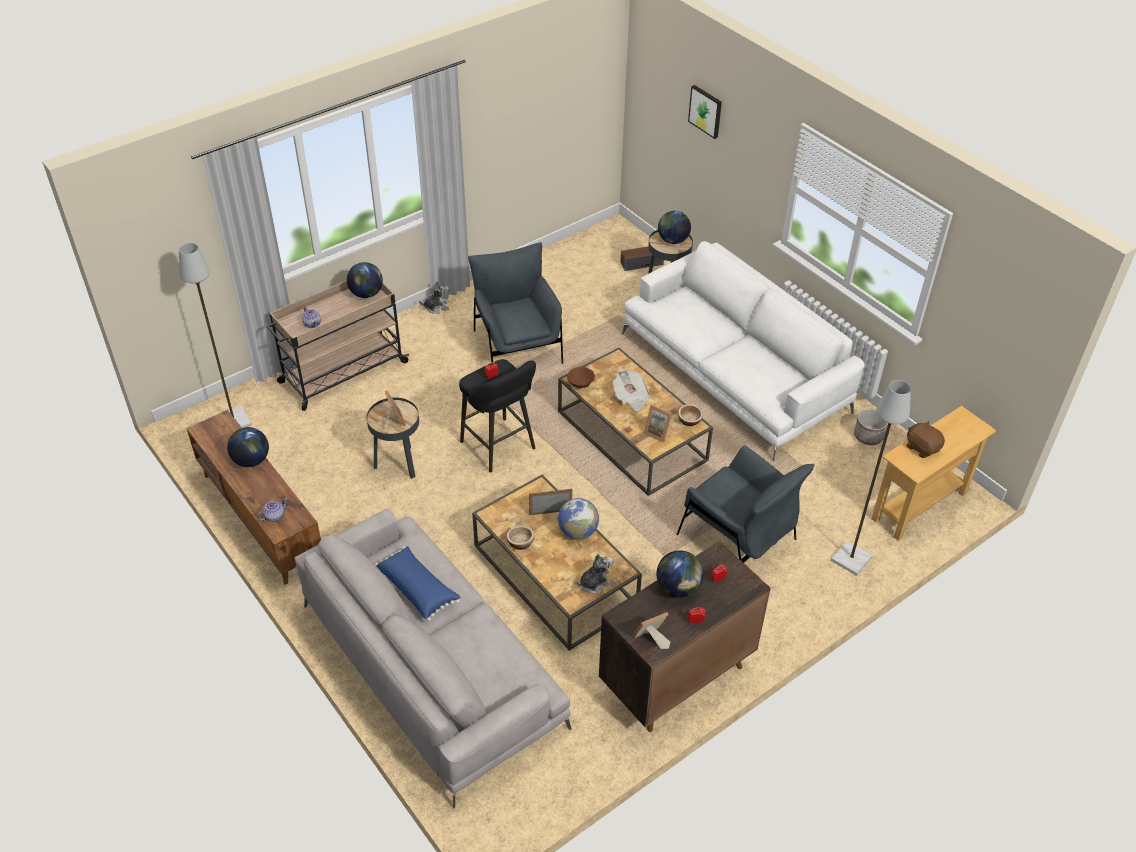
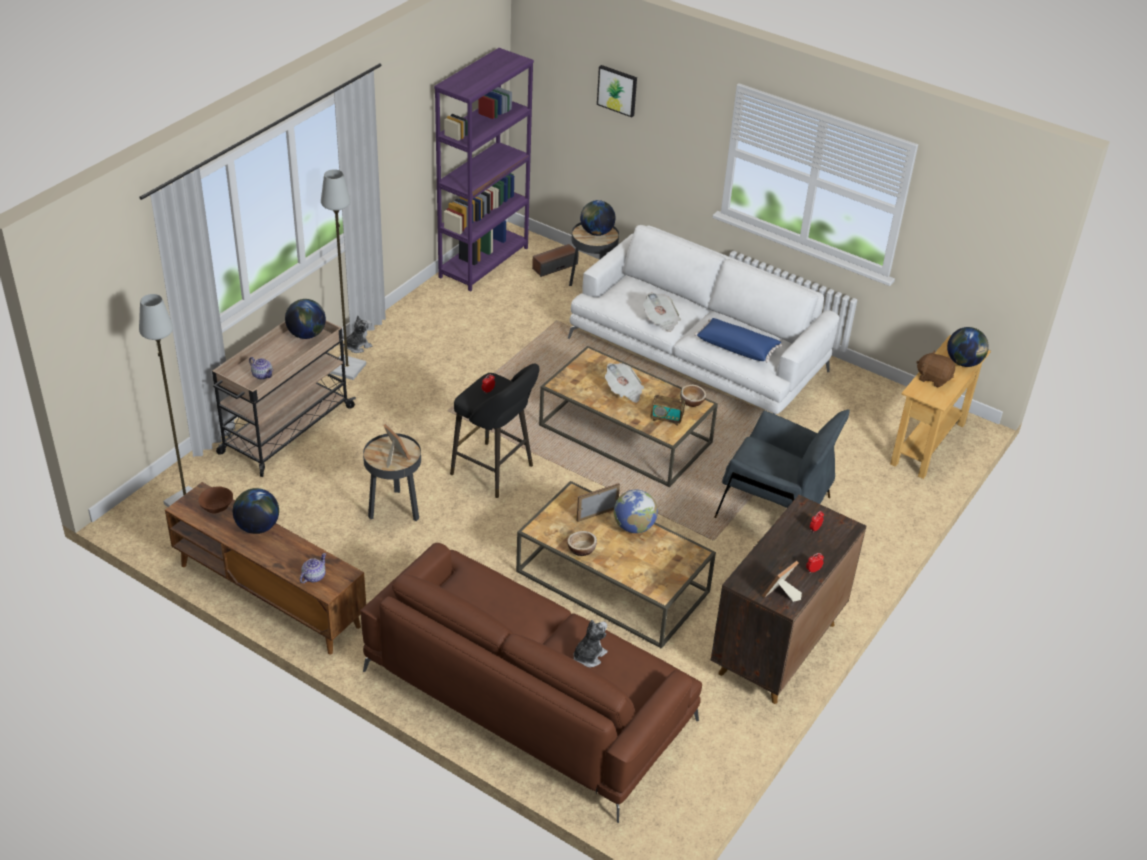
camera: 20 degrees left, 5 degrees down
grey sofa [295,509,571,808] -> brown sofa [360,543,702,823]
blue pillow [375,546,461,621] -> blue pillow moved to [695,318,782,362]
grey armchair [468,242,563,364] -> none
brown bowl [567,367,595,389] -> brown bowl moved to [198,486,233,514]
plush toy [576,554,613,594] -> plush toy moved to [573,620,607,667]
picture frame [643,405,672,443] -> radio [650,389,685,426]
globe [657,550,703,597] -> globe moved to [947,327,989,367]
grey floor lamp [831,380,911,576] -> grey floor lamp moved to [321,169,366,380]
planter [854,409,888,445] -> none
none -> purple bookcase [434,48,534,292]
none -> newspaper [643,292,681,332]

